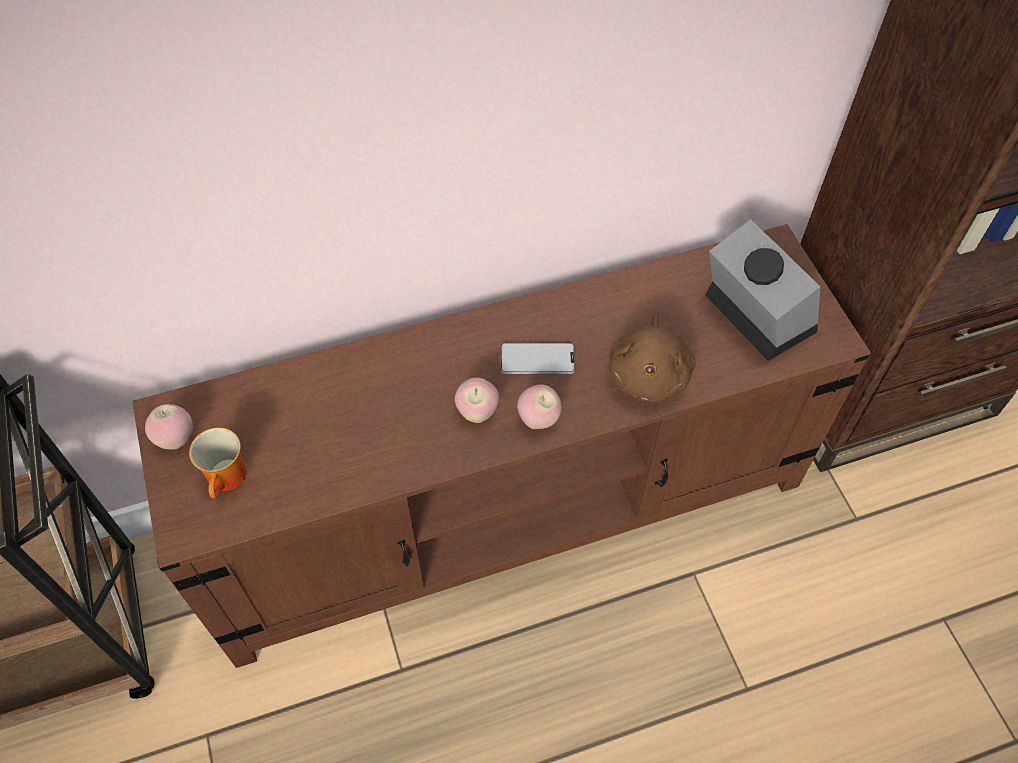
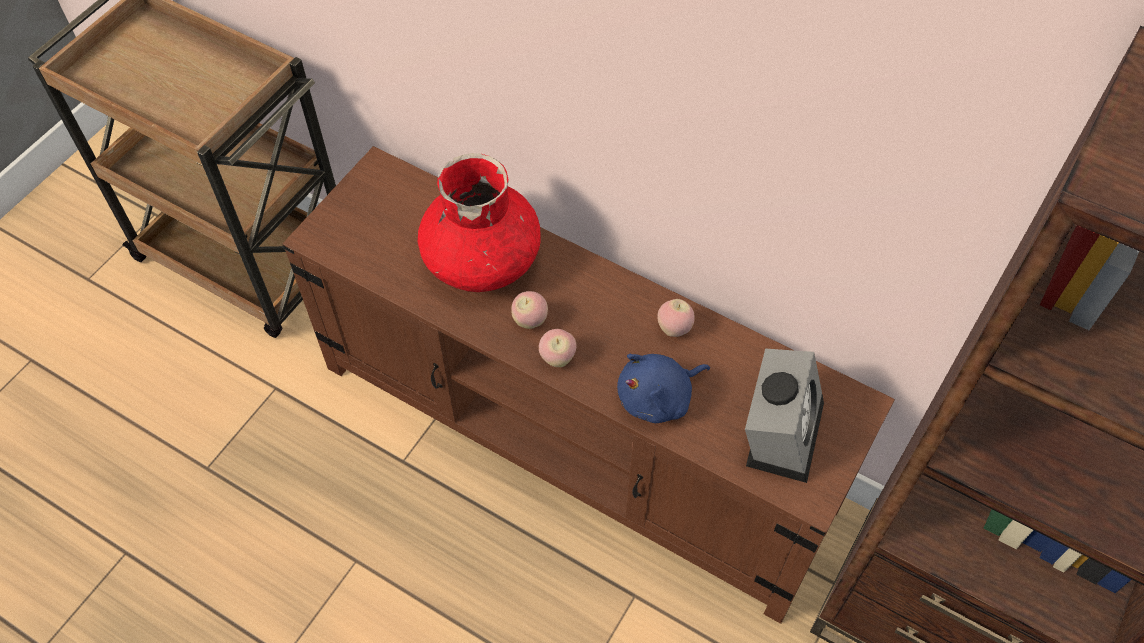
camera: 50 degrees right, 0 degrees up
apple [145,404,193,450] -> apple moved to [657,299,695,337]
mug [189,427,247,499] -> none
phone [501,343,575,374] -> none
brown plush toy [609,313,696,402] -> blue plush toy [617,354,710,423]
none -> red vase [418,153,541,292]

